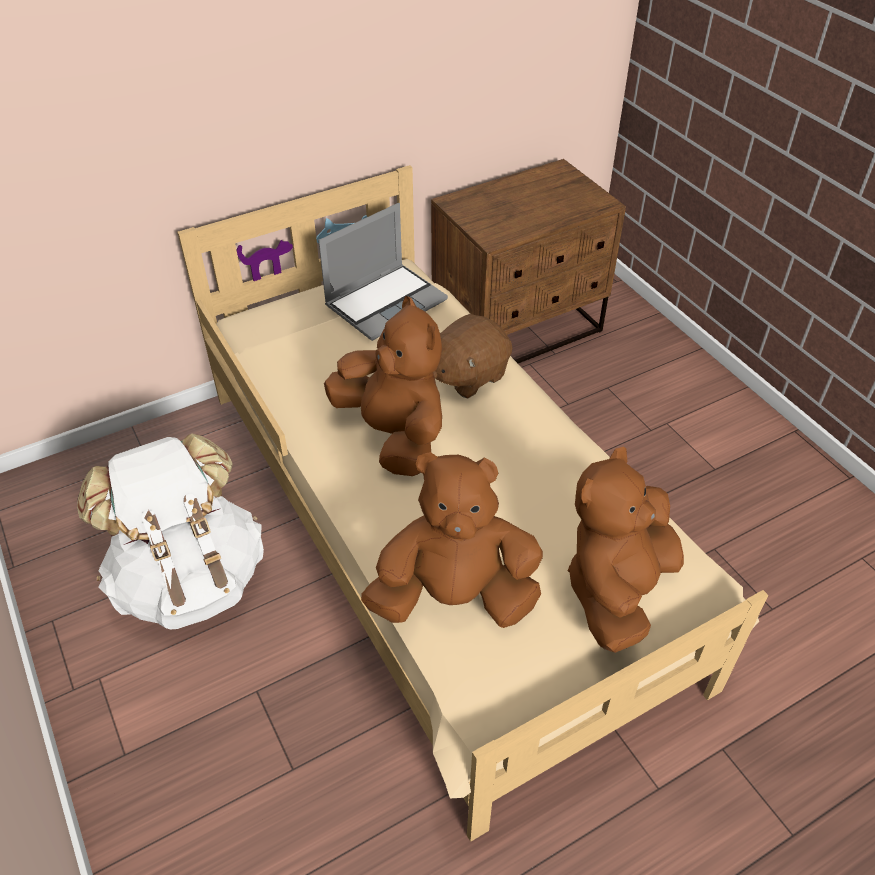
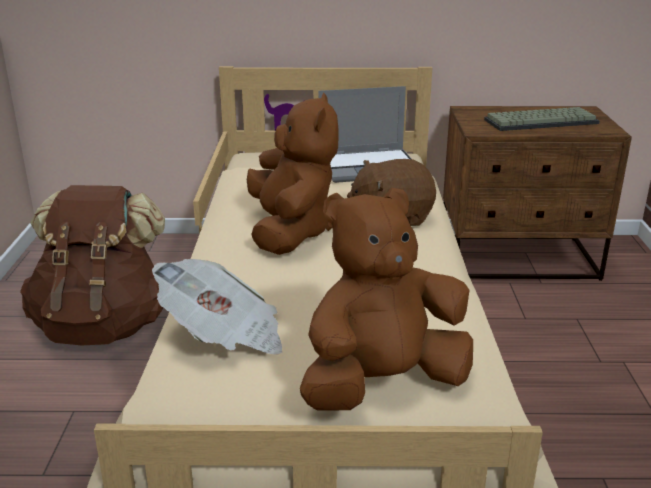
camera: 30 degrees right, 20 degrees down
white backpack [77,434,264,630] -> brown backpack [20,185,165,346]
brown plush toy [361,452,543,628] -> newspaper [152,259,283,355]
none -> keyboard [484,107,600,131]

